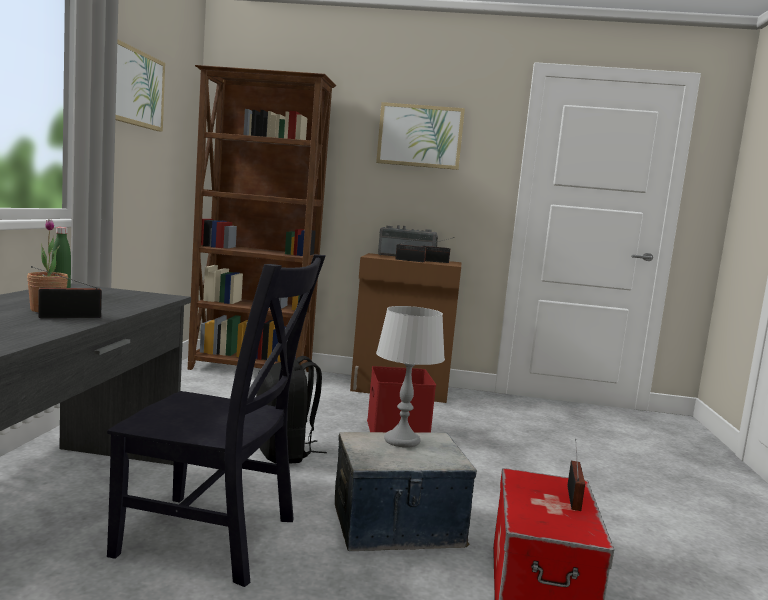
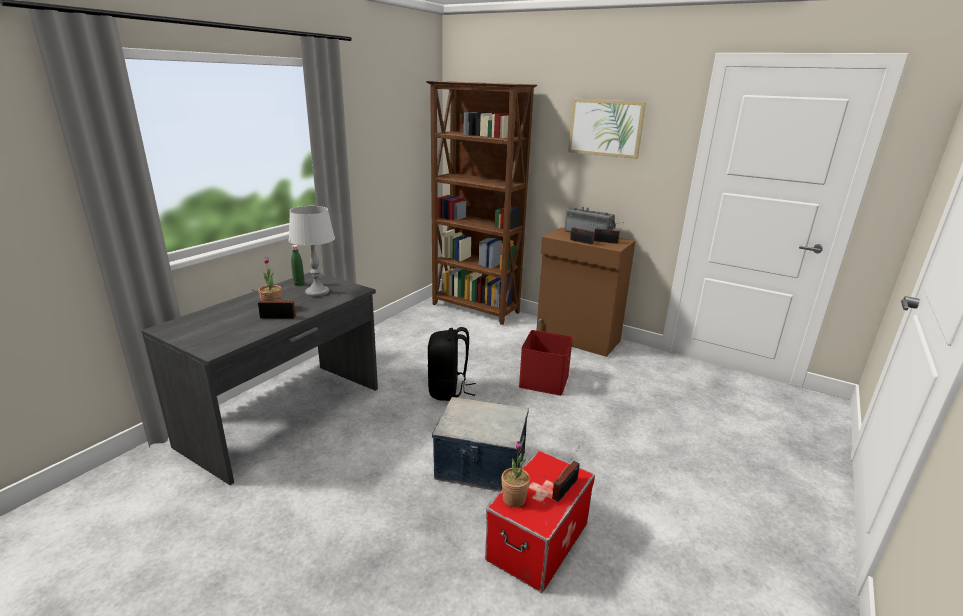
camera: 25 degrees right, 15 degrees up
black chair [107,254,326,587] -> none
picture [115,39,165,132] -> none
grey table lamp [376,306,445,448] -> grey table lamp moved to [288,206,335,297]
none -> potted plant [501,441,530,507]

